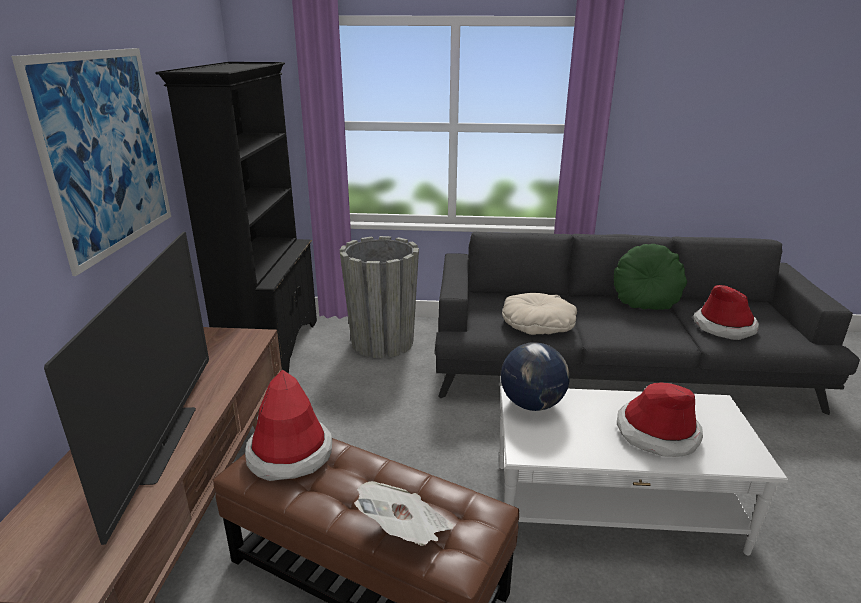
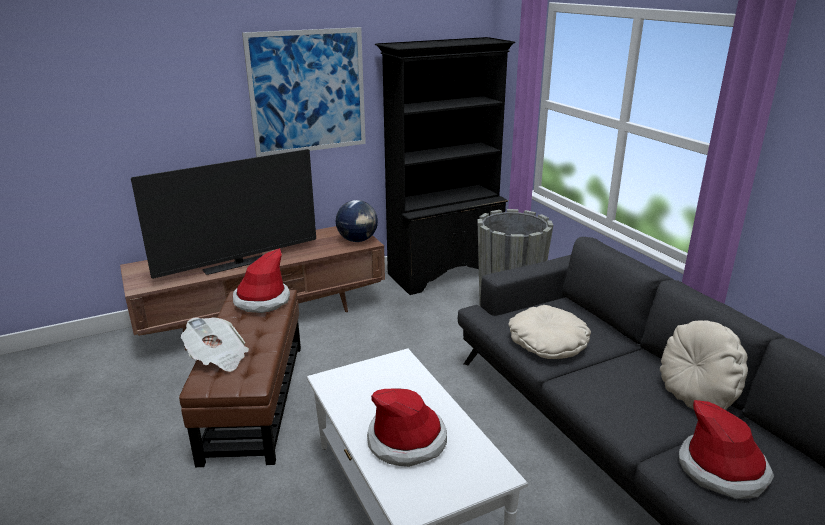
camera: 60 degrees right, 0 degrees up
globe [501,342,570,411] -> globe moved to [336,200,378,242]
green pillow [614,244,687,310] -> beige pillow [660,320,748,410]

